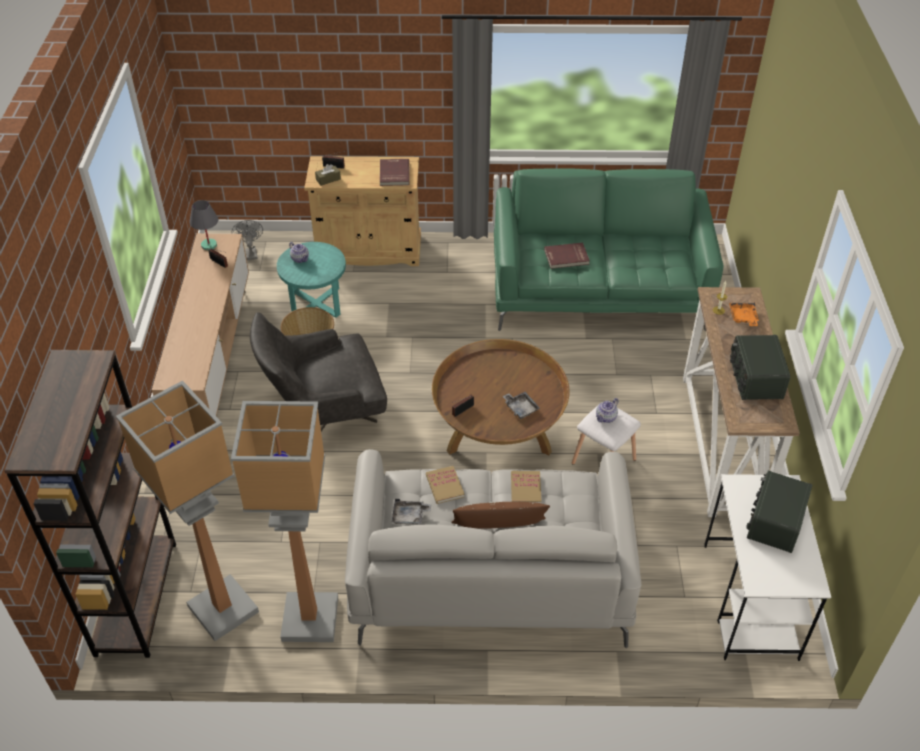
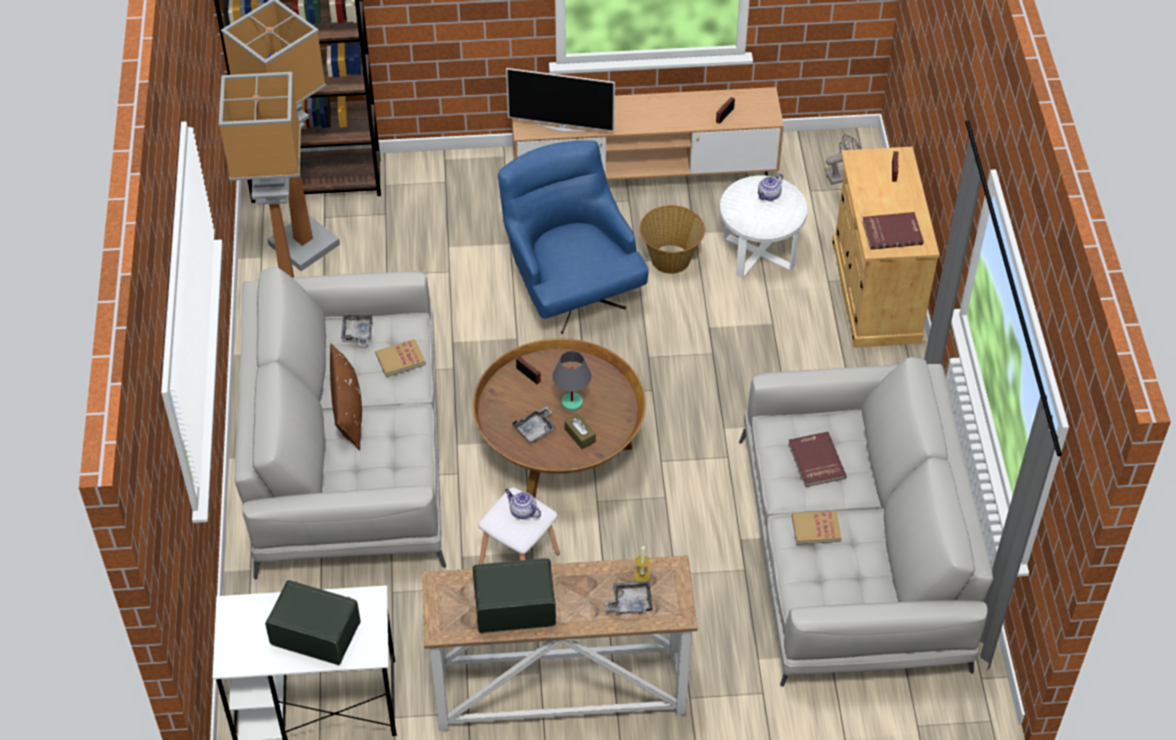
camera: 85 degrees right, 5 degrees up
grey table lamp [189,200,218,250] -> grey table lamp moved to [552,351,591,411]
grey armchair [250,312,387,431] -> blue armchair [498,140,648,334]
turquoise side table [277,242,346,318] -> white side table [720,175,807,278]
brown tissue box [315,164,341,186] -> brown tissue box moved to [565,414,596,449]
green sofa [494,168,724,331] -> grey sofa [739,357,993,687]
book [511,471,541,503] -> book moved to [792,511,842,545]
orange tray [729,302,759,326] -> grey tray [605,581,653,614]
none -> television [506,68,615,132]

